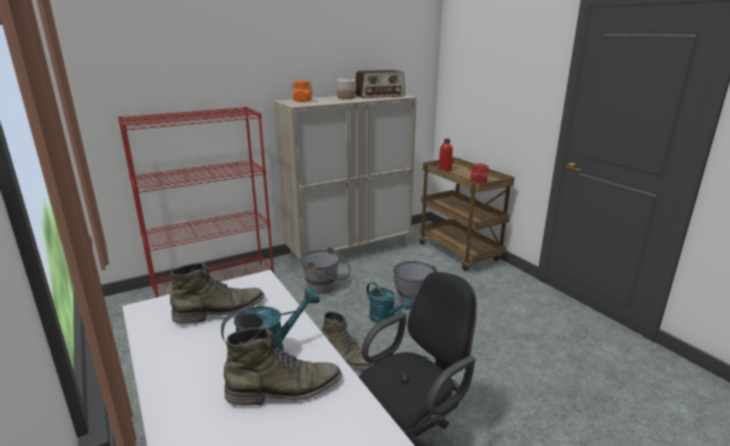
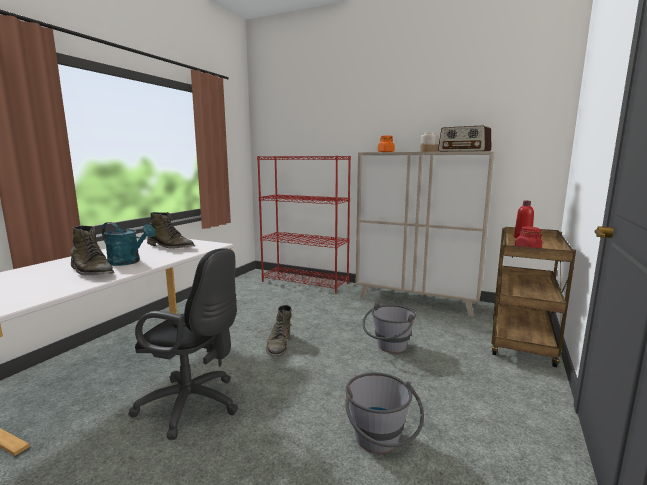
camera: 55 degrees right, 10 degrees down
grey bucket [300,247,351,294] -> grey bucket moved to [345,372,424,454]
turquoise watering can [367,282,412,323] -> none

